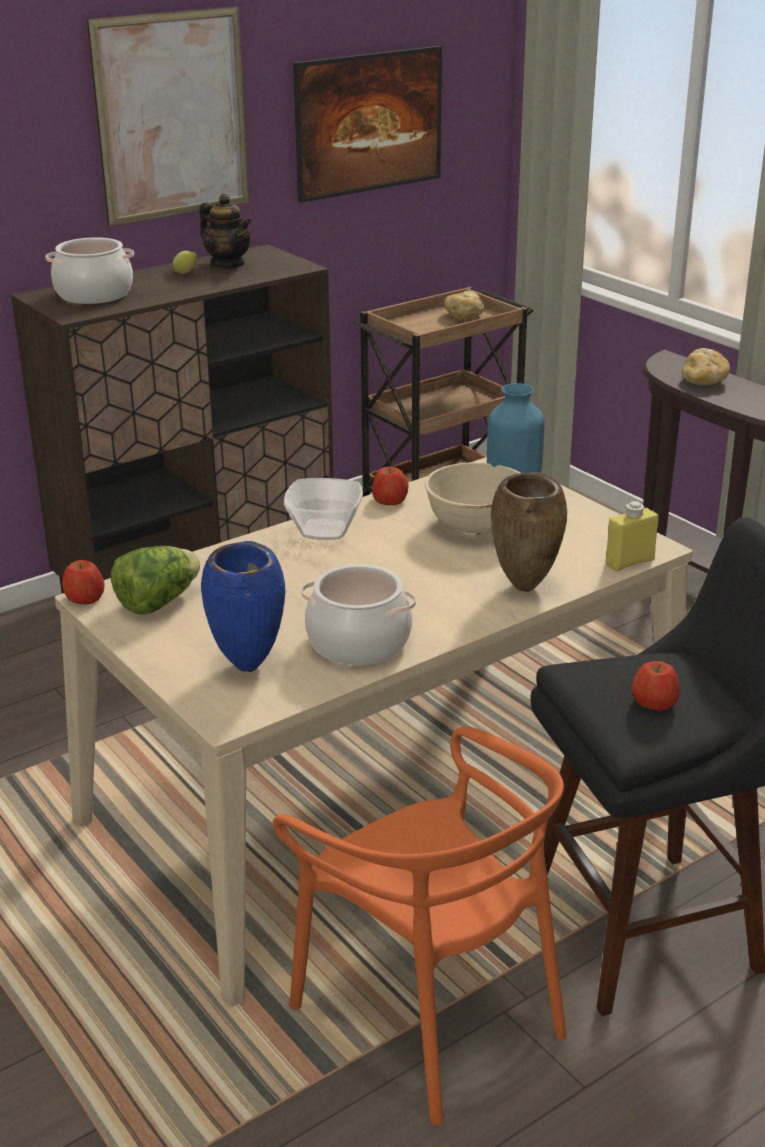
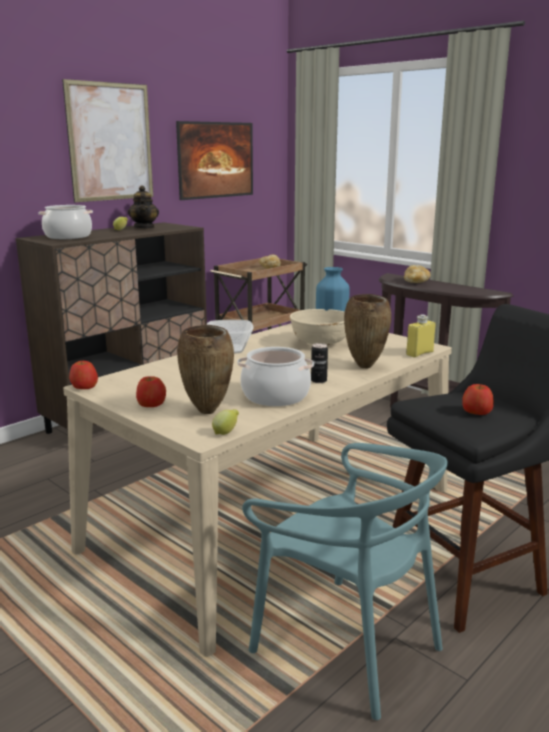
camera: 10 degrees left, 10 degrees down
lettuce [111,546,200,615] -> none
teapot [199,194,252,268] -> teapot turned 45 degrees clockwise [128,186,159,229]
blue vase [201,541,285,672] -> brown vase [177,325,234,414]
orange chair [273,726,567,1125] -> turquoise chair [242,443,448,720]
apple [372,467,409,505] -> apple moved to [136,376,166,407]
none -> lemon [212,409,239,435]
none -> can [311,343,328,383]

